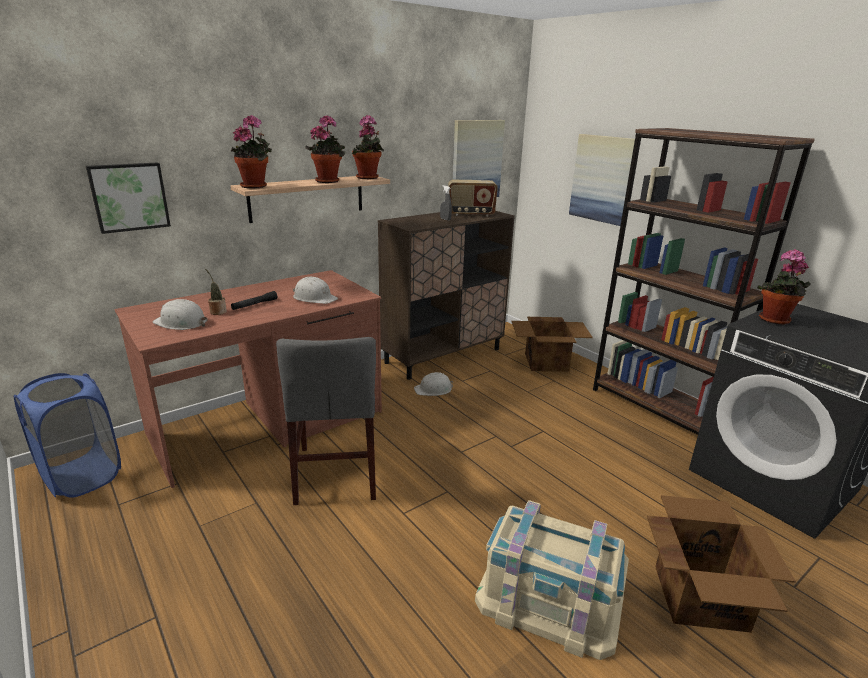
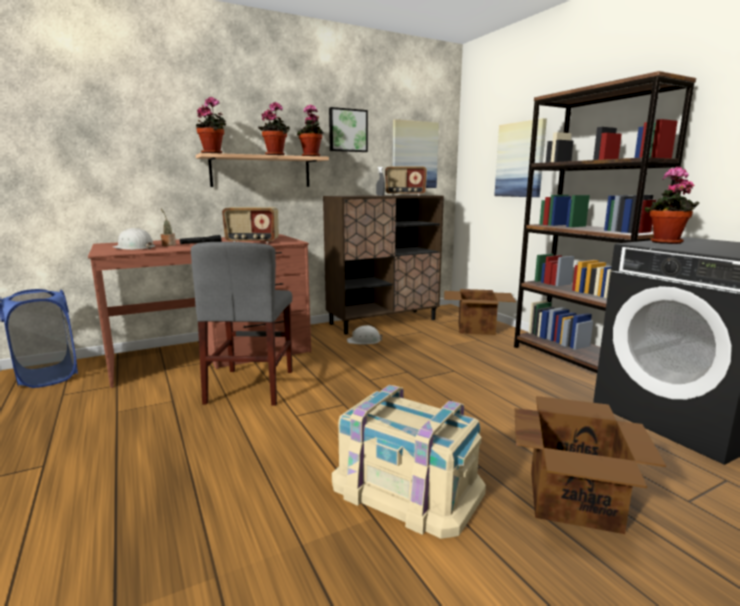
camera: 10 degrees right, 10 degrees down
picture [86,162,171,234] -> picture moved to [329,107,368,152]
white hard hat [293,277,338,304] -> radio [222,207,279,243]

